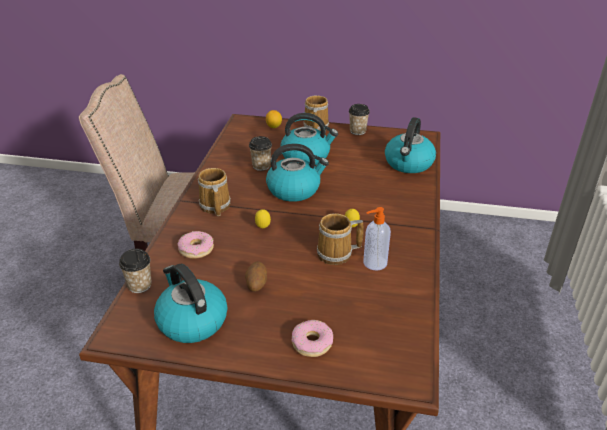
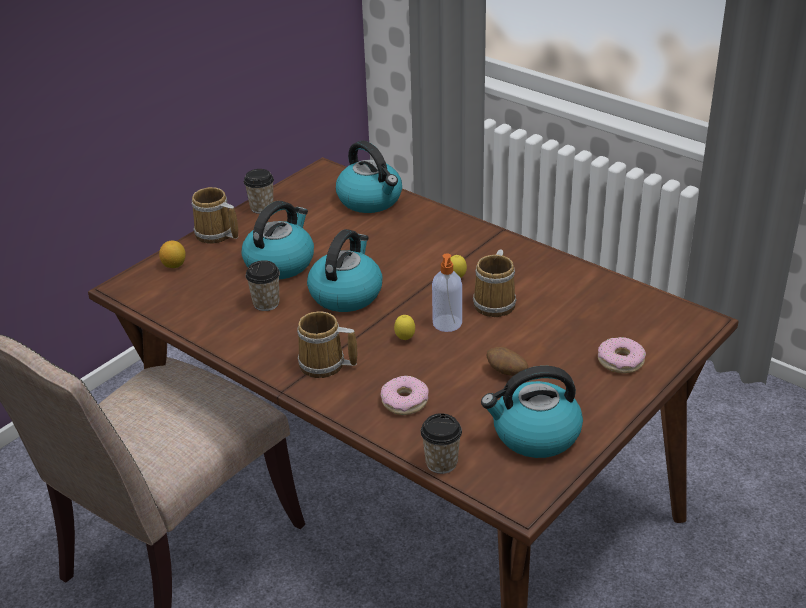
camera: 60 degrees left, 0 degrees up
soap dispenser [363,207,391,271] -> soap dispenser moved to [432,253,462,332]

